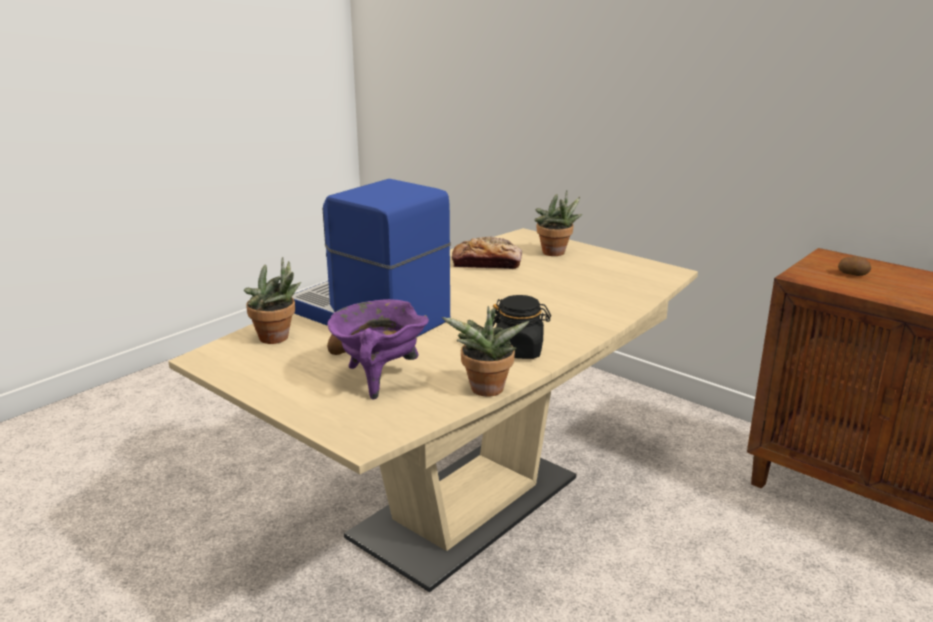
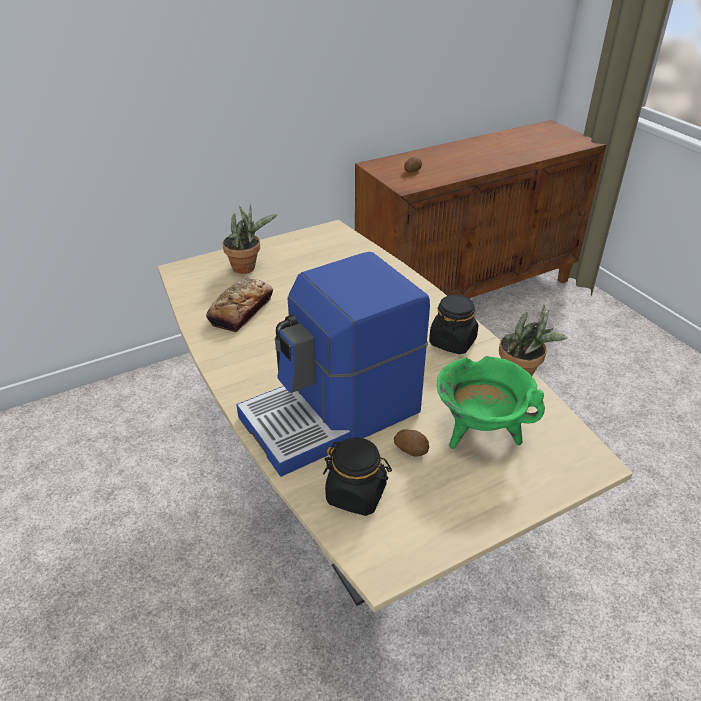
camera: 70 degrees left, 15 degrees up
potted plant [244,257,301,344] -> black jar [323,438,392,516]
purple cooking pot [327,299,429,400] -> green cooking pot [437,356,545,449]

